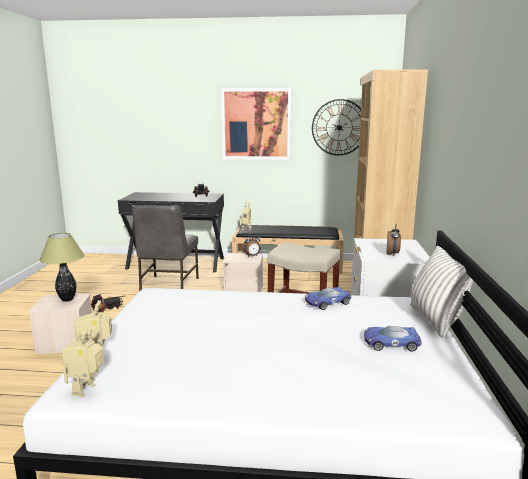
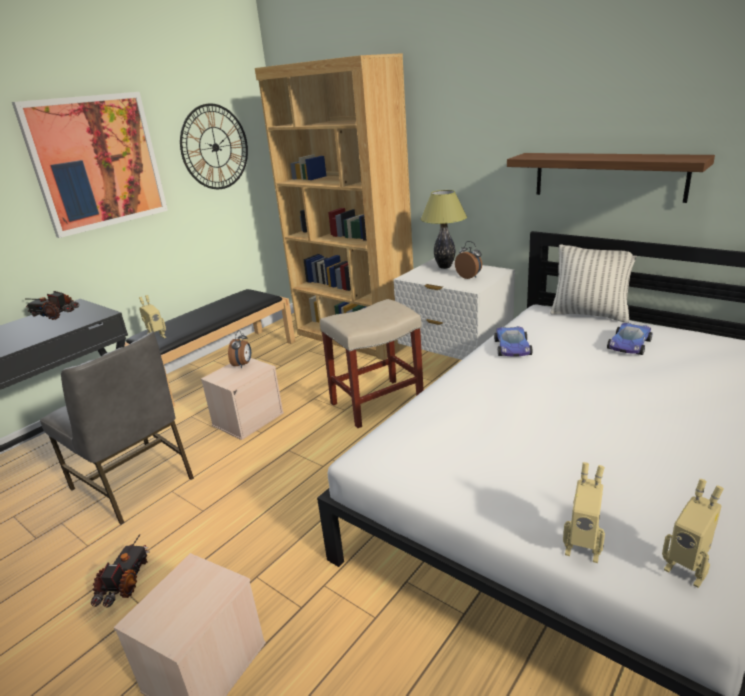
camera: 55 degrees left, 10 degrees up
table lamp [40,233,84,302] -> table lamp moved to [420,190,467,269]
none -> shelf [507,153,715,203]

